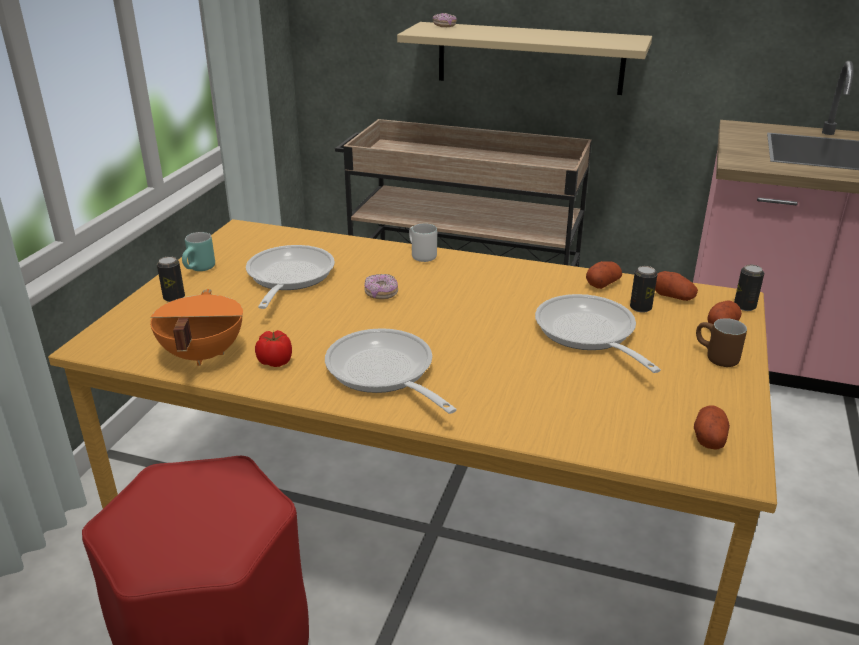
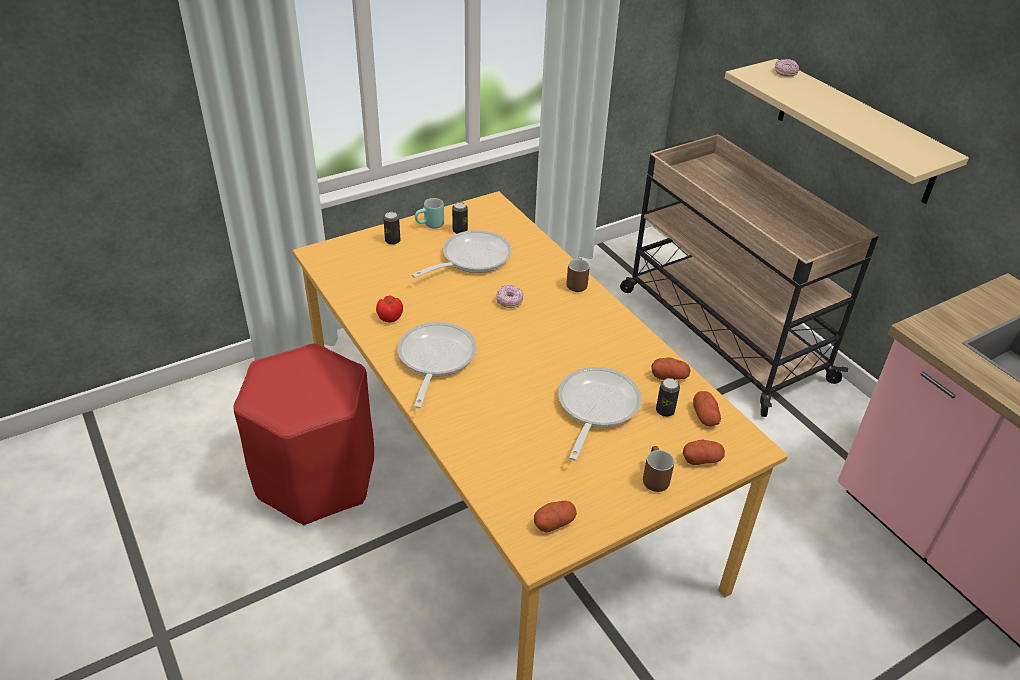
camera: 40 degrees right, 10 degrees up
orange cooking pot [150,289,243,366] -> none
white mug [409,223,437,262] -> brown mug [566,258,590,292]
can [734,265,764,311] -> can moved to [452,202,468,234]

